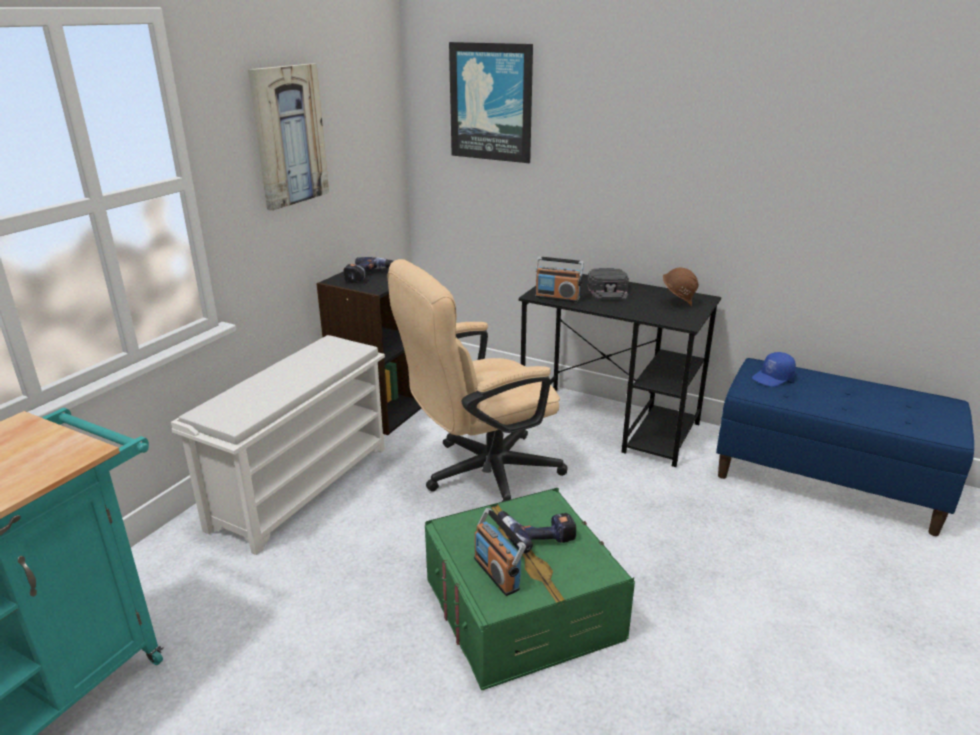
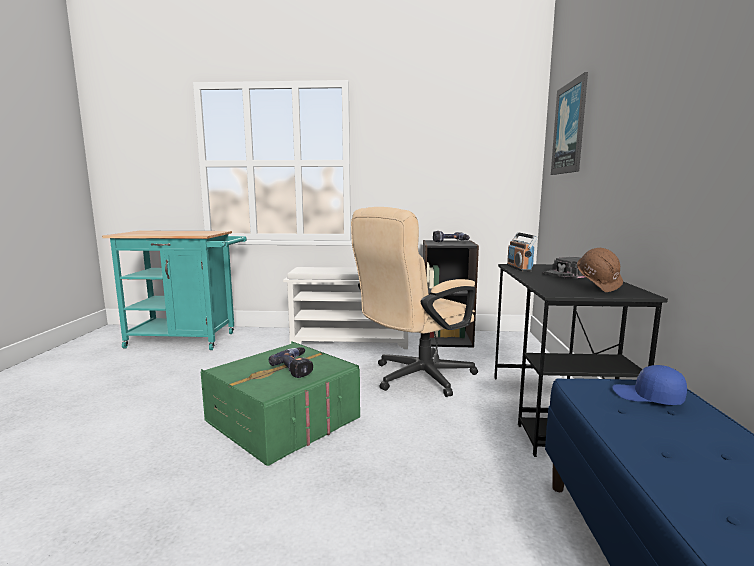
camera: 65 degrees right, 15 degrees down
picture [248,63,329,211] -> none
beige office chair [388,259,568,502] -> beige office chair turned 75 degrees counterclockwise [351,207,478,397]
radio [474,508,526,596] -> none

